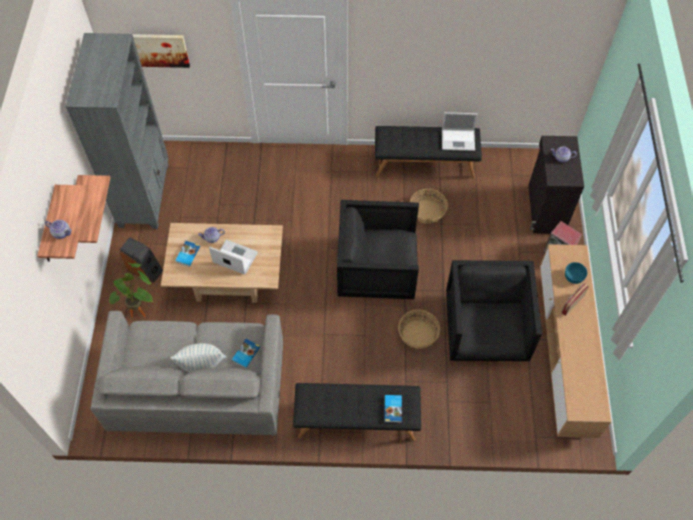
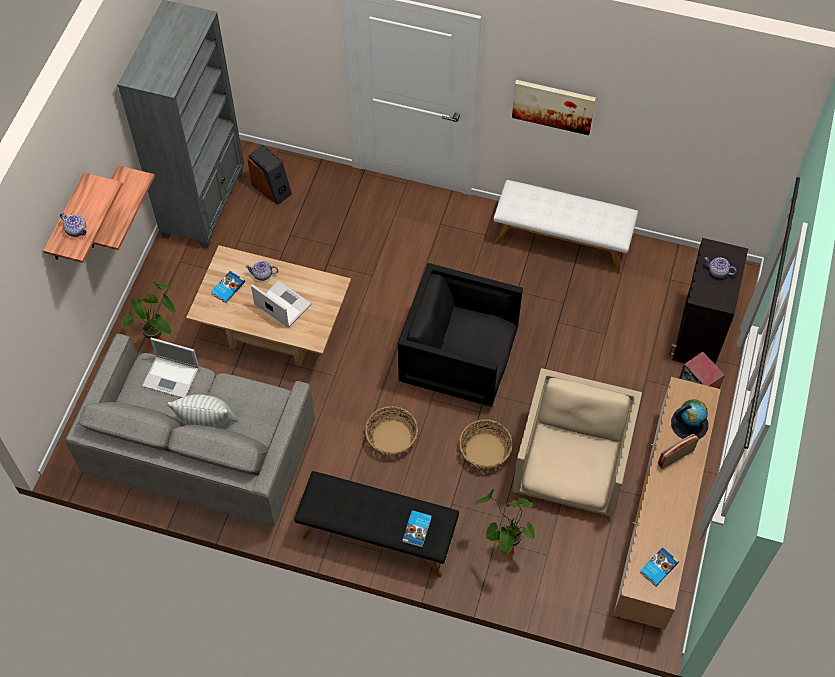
camera: 15 degrees right, 0 degrees up
speaker [120,237,163,283] -> speaker moved to [248,145,292,205]
picture [132,34,190,68] -> picture moved to [512,80,596,135]
book [232,339,260,369] -> book moved to [640,547,679,586]
black bench [375,126,482,179] -> white bench [493,180,638,273]
basket [410,189,448,224] -> basket moved to [365,406,418,456]
laptop [442,112,478,151] -> laptop moved to [142,338,199,398]
black armchair [446,260,542,361] -> beige armchair [512,368,642,517]
turquoise bowl [565,262,587,284] -> globe [671,399,708,439]
none -> potted plant [475,489,535,559]

